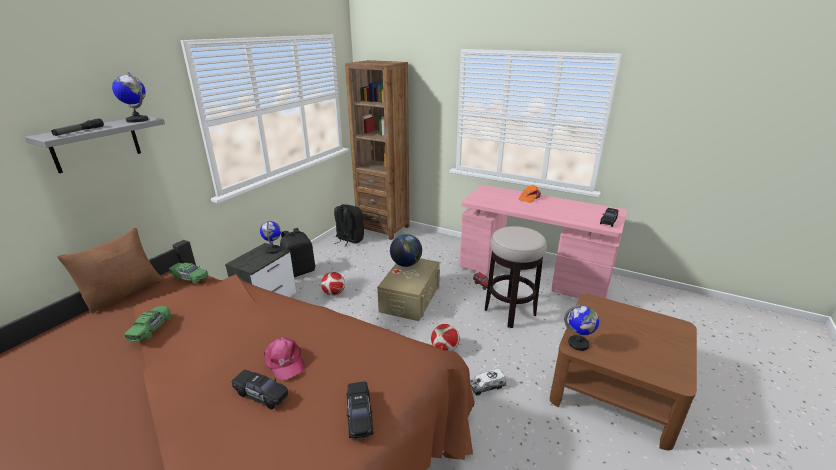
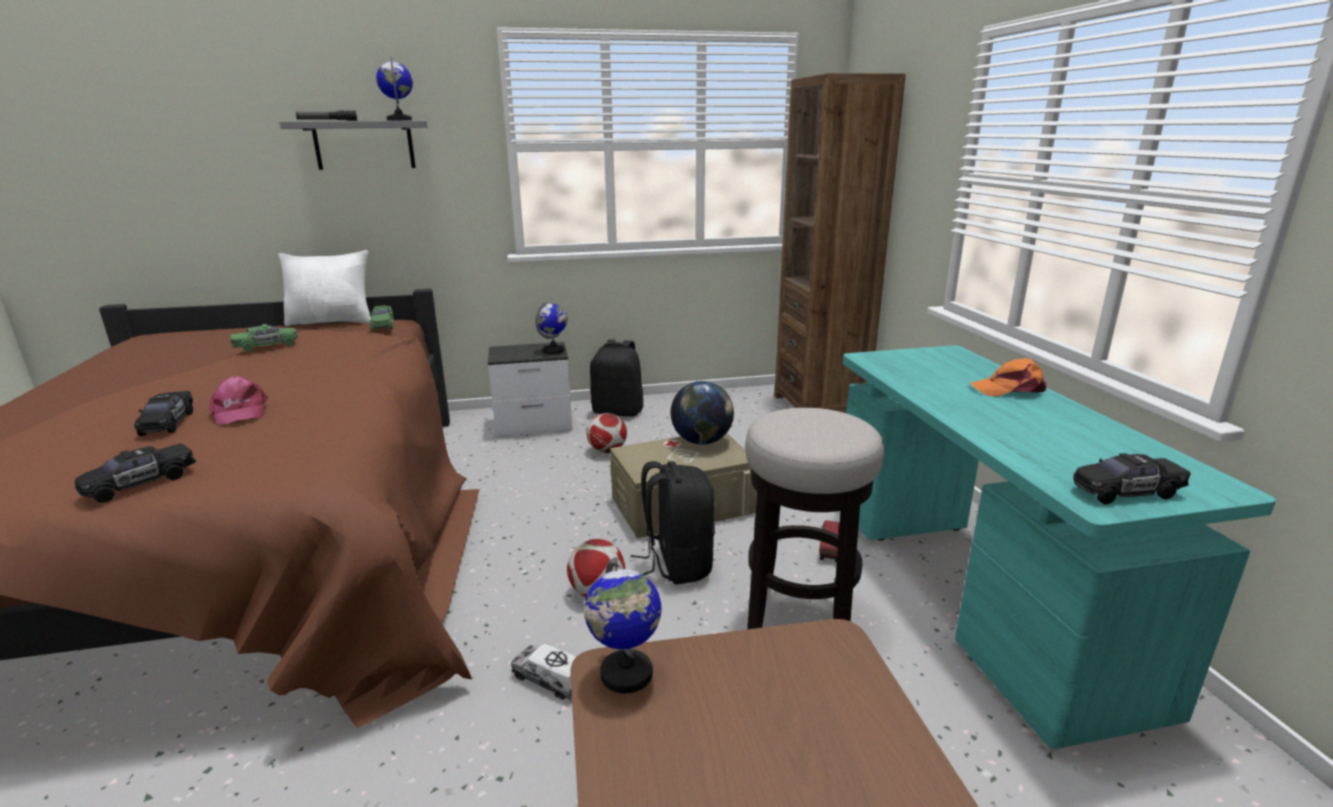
camera: 50 degrees right, 5 degrees down
brown pillow [57,228,162,313] -> white pillow [278,250,371,326]
pink cap [264,337,305,380] -> pink cap turned 45 degrees counterclockwise [209,376,268,425]
black backpack [334,204,364,247] -> black backpack moved to [630,461,715,585]
pink desk [460,185,627,299] -> turquoise desk [843,345,1276,749]

